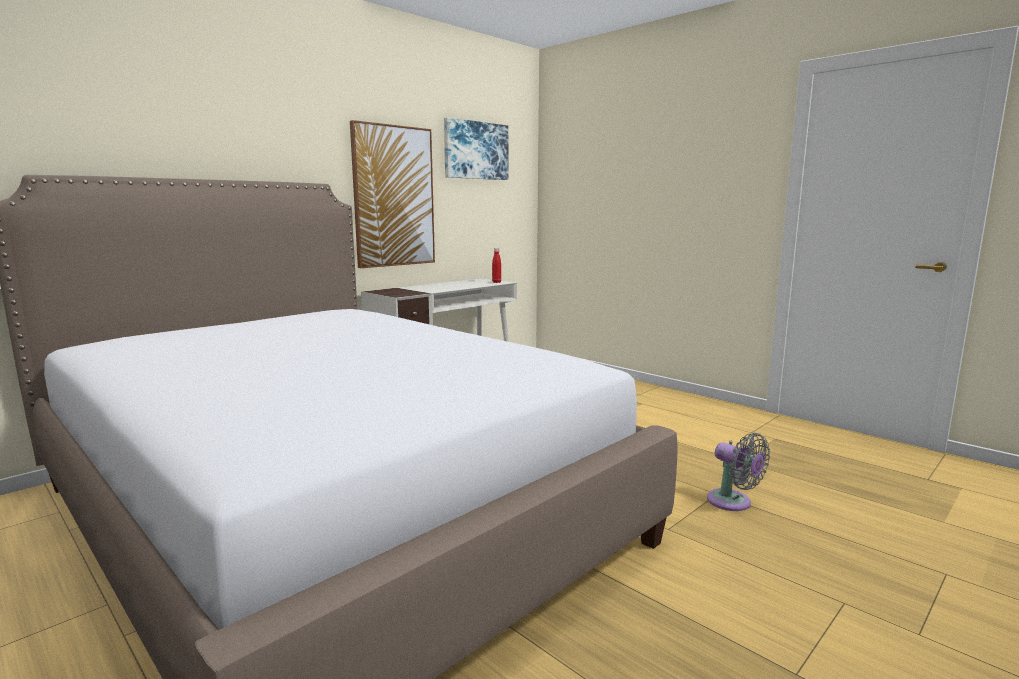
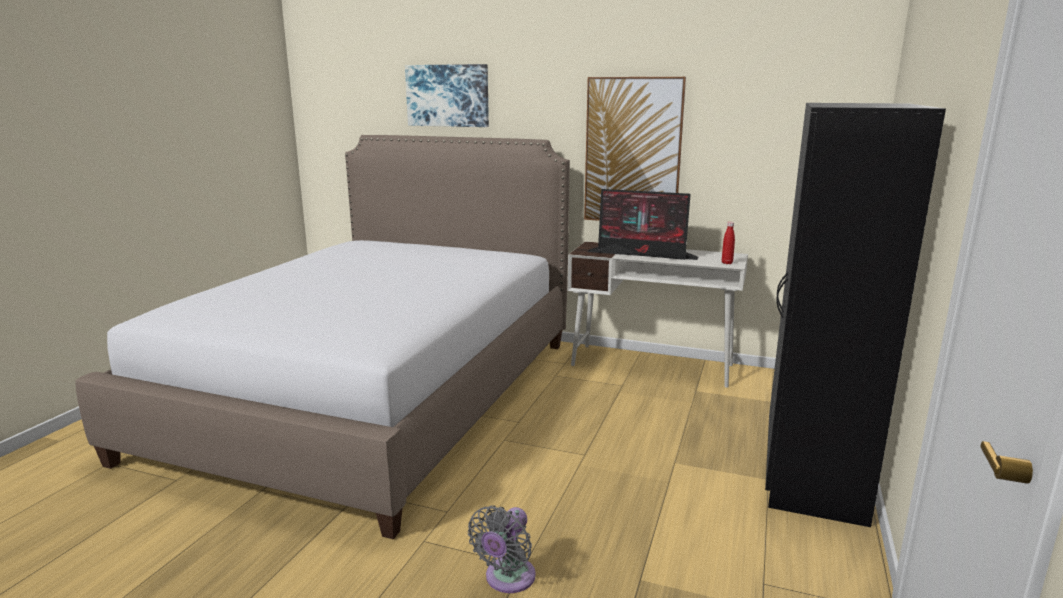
camera: 65 degrees right, 5 degrees up
picture [444,117,508,180] -> picture moved to [405,64,489,127]
none -> monitor [588,189,698,260]
none -> black wardrobe [765,103,946,527]

